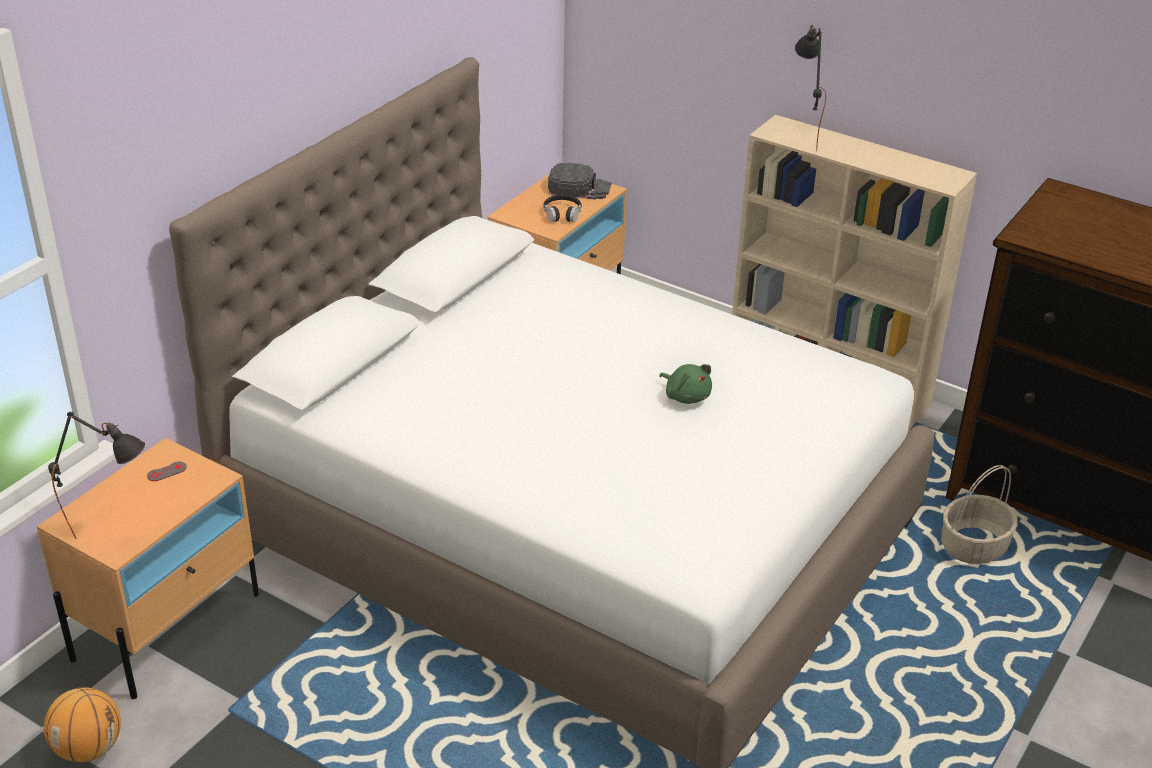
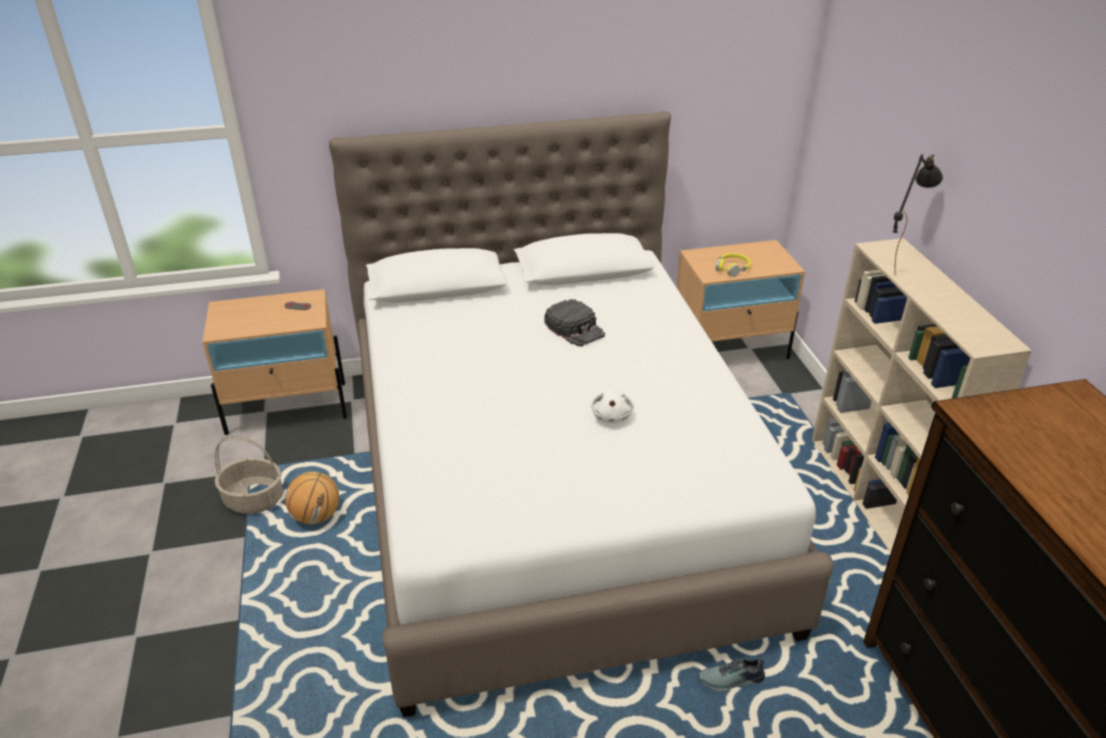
camera: 45 degrees right, 0 degrees up
basketball [44,687,121,762] -> basketball moved to [285,472,339,524]
black table lamp [48,412,145,539] -> none
black headphones [543,195,582,222] -> yellow headphones [716,253,751,277]
black cap [548,162,611,200] -> black cap moved to [545,299,605,347]
green plush toy [659,364,712,404] -> white plush toy [591,388,634,423]
basket [941,465,1018,564] -> basket moved to [215,435,283,514]
none -> shoe [699,658,765,691]

